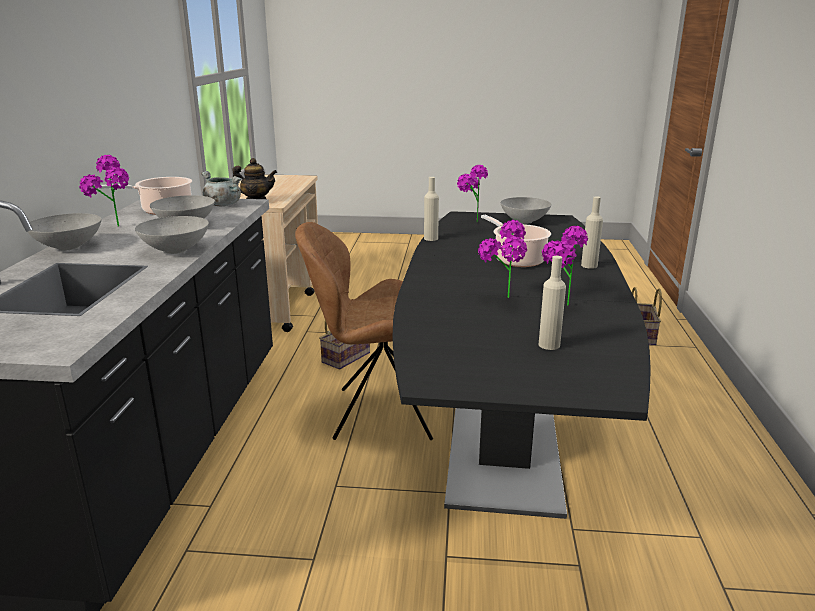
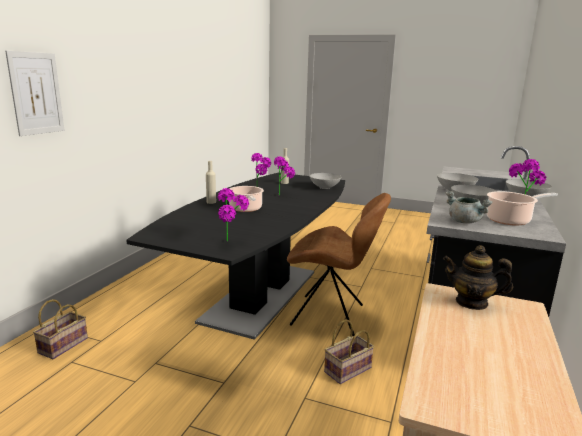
camera: 165 degrees left, 5 degrees down
beige bottle [424,177,439,241] -> none
grey bowl [500,197,551,224] -> grey bowl moved to [310,173,341,189]
none -> picture [5,51,65,136]

